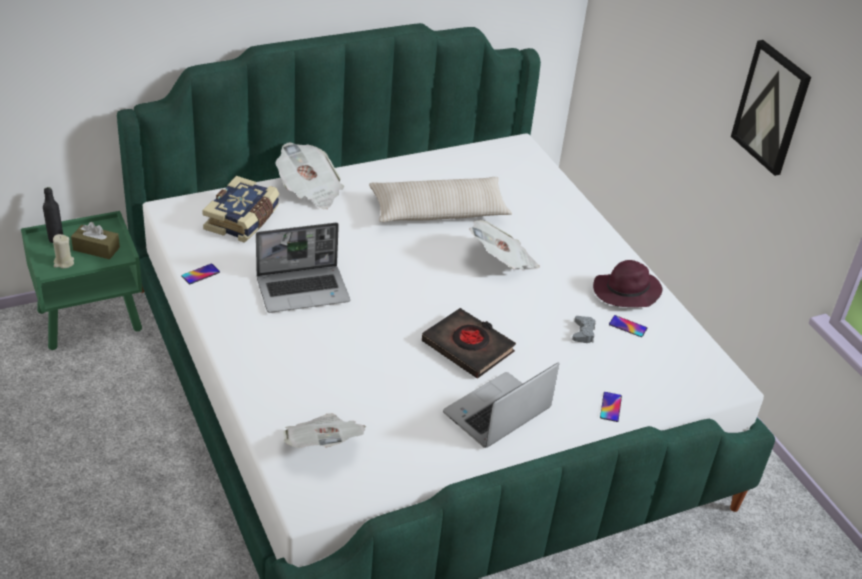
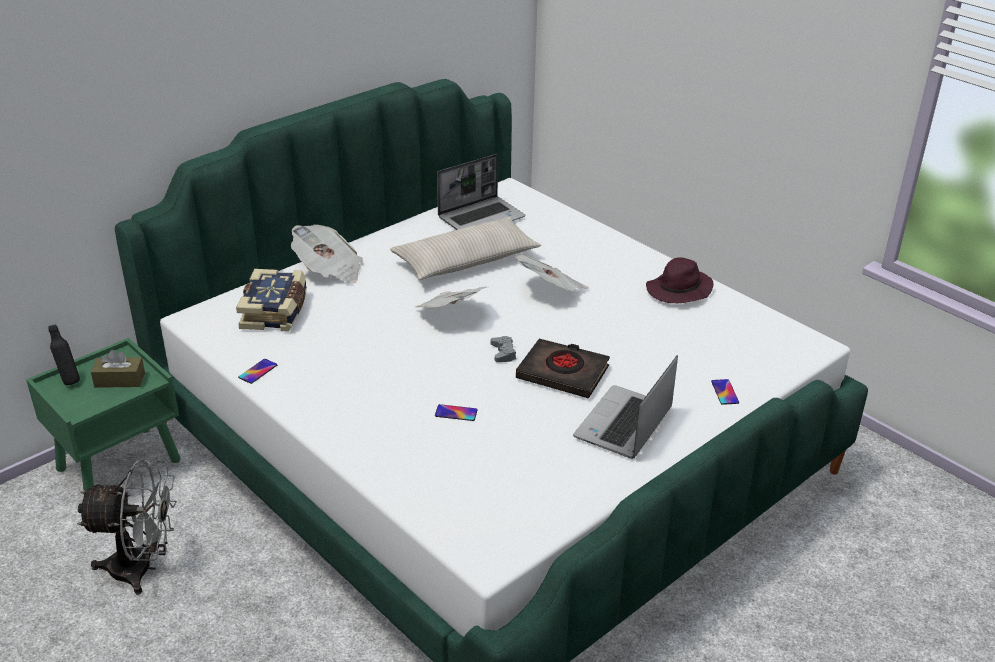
camera: 15 degrees left, 5 degrees down
beige candle [53,234,74,268] -> none
laptop [256,223,350,313] -> laptop moved to [437,154,525,230]
newspaper [283,413,366,448] -> newspaper moved to [415,287,487,308]
grey game controller [572,316,596,343] -> grey game controller moved to [490,336,516,362]
phone [609,315,647,337] -> phone moved to [435,404,478,421]
picture [731,40,811,176] -> none
none -> grey fan [77,460,177,595]

